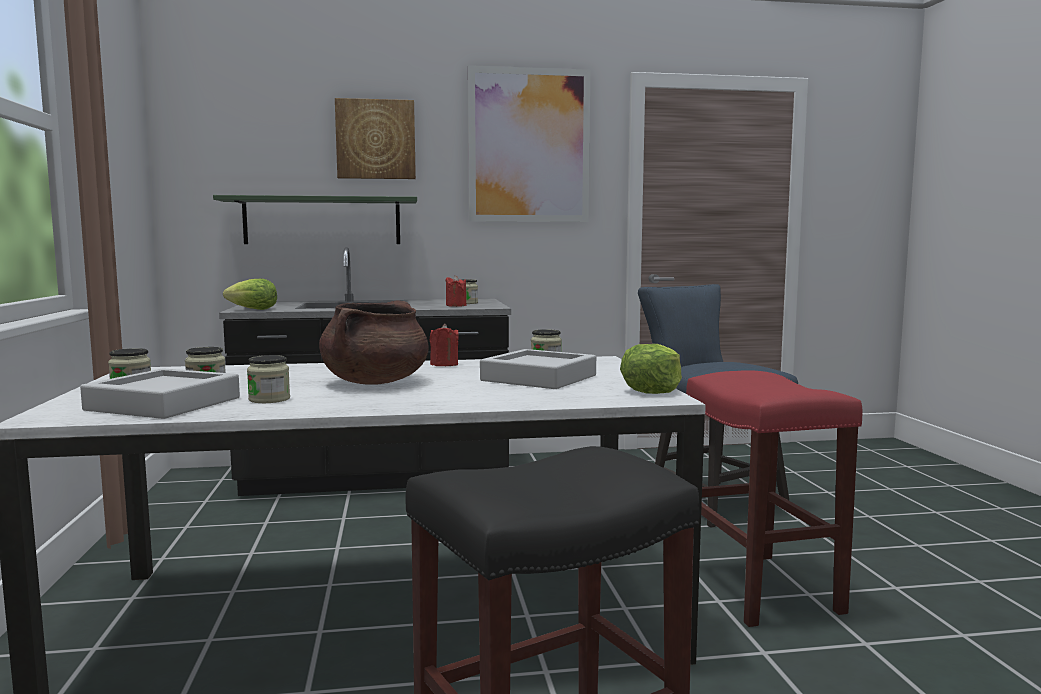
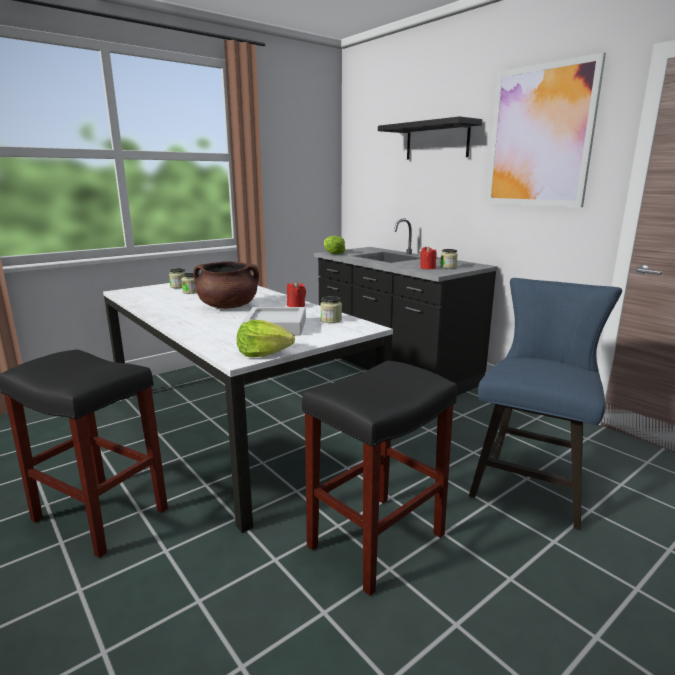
camera: 60 degrees right, 10 degrees up
grey tray [80,368,240,419] -> none
green shelf [213,195,417,244] -> none
jar [247,355,290,403] -> none
picture [335,98,416,179] -> black shelf [378,116,482,160]
red stool [686,370,863,627] -> black stool [302,361,457,596]

